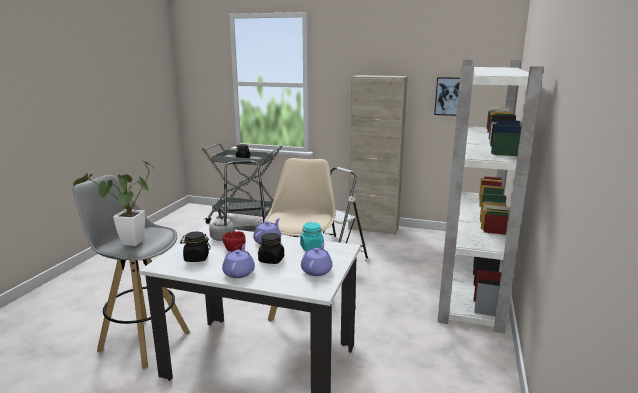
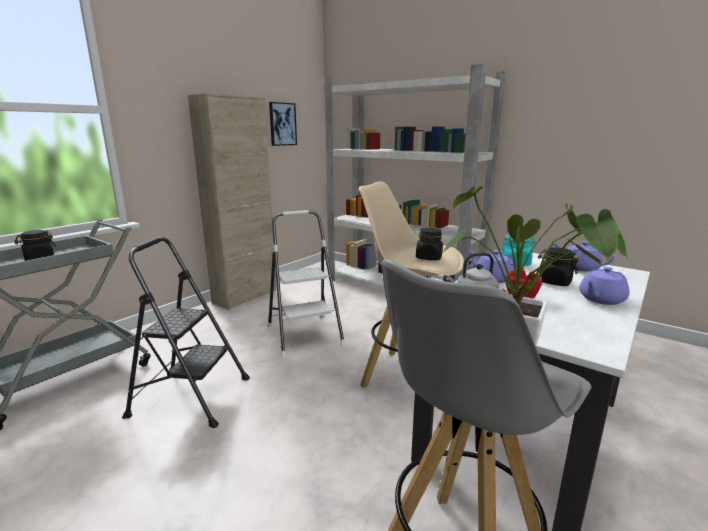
camera: 70 degrees left, 0 degrees up
black jar [180,231,210,262] -> black jar moved to [416,228,443,260]
purple teapot [222,244,255,278] -> purple teapot turned 60 degrees counterclockwise [579,267,629,305]

